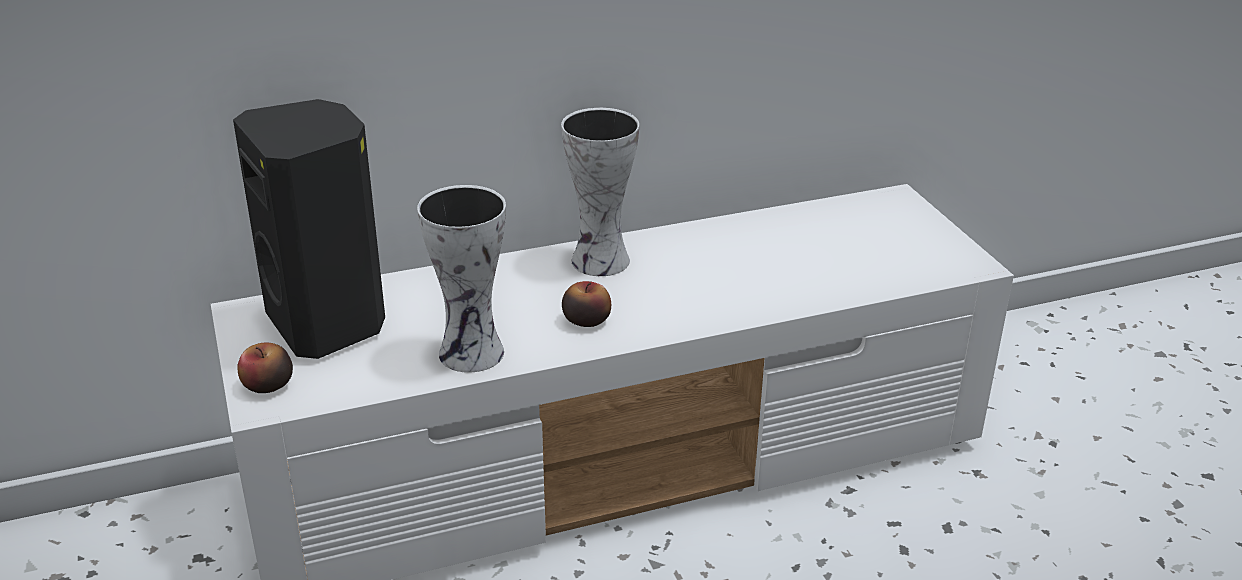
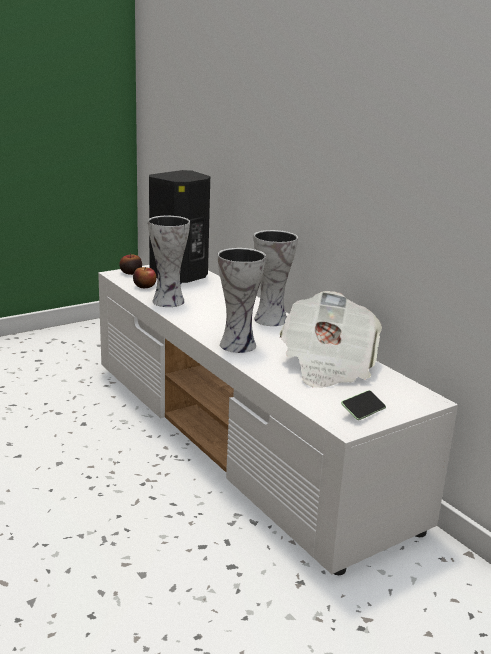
camera: 75 degrees right, 10 degrees down
apple [562,281,611,327] -> apple moved to [133,267,157,288]
none -> vase [218,248,266,353]
none -> newspaper [280,291,382,388]
none -> phone [341,390,386,420]

